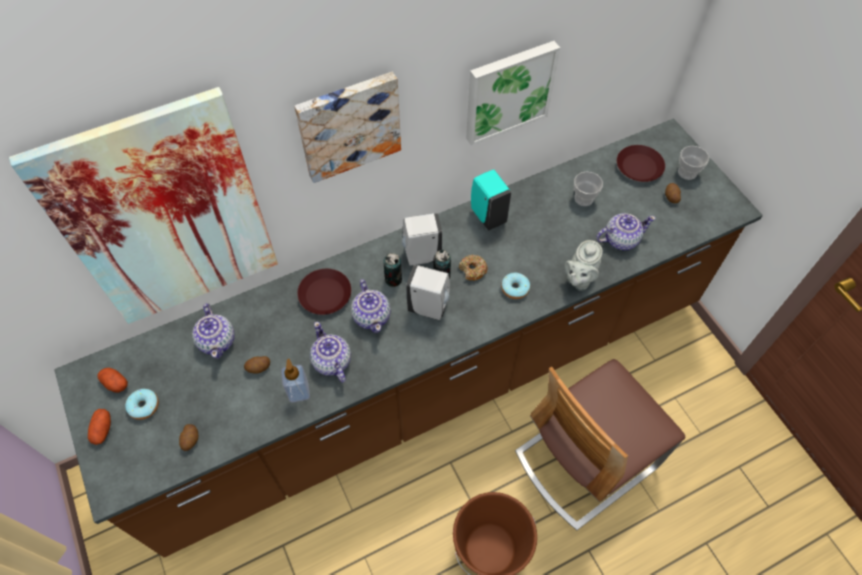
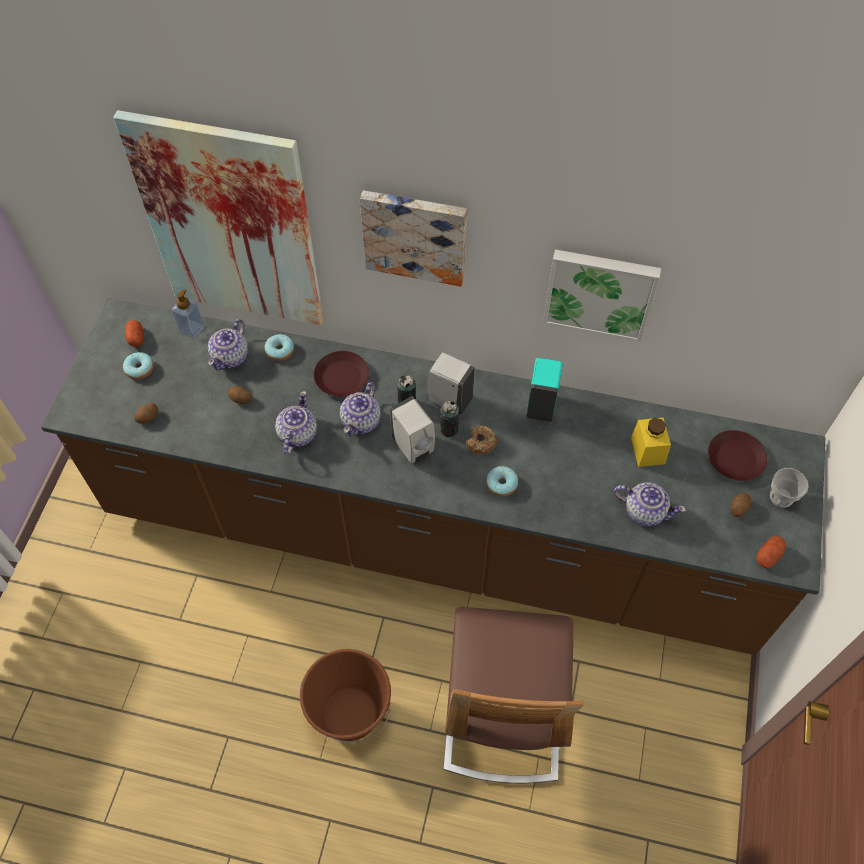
camera: 40 degrees right, 0 degrees up
potato [88,409,111,445] -> potato moved to [756,536,786,568]
soap dispenser [281,359,310,402] -> soap dispenser moved to [172,289,204,339]
chair [515,359,686,530] -> chair turned 90 degrees counterclockwise [443,607,584,784]
grey teapot [564,240,603,291] -> none
cup [574,172,603,206] -> yellow jar [631,418,671,467]
none -> donut [265,334,294,361]

